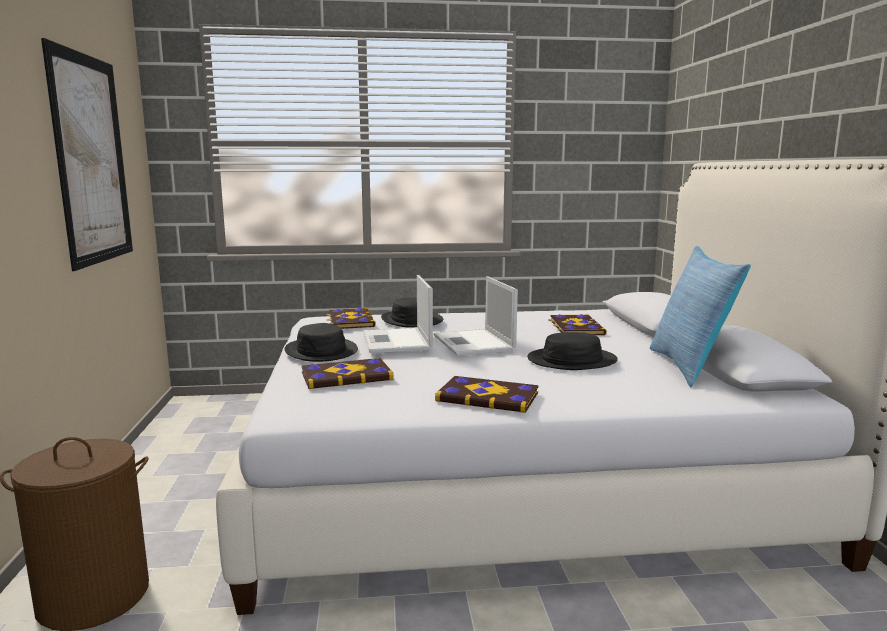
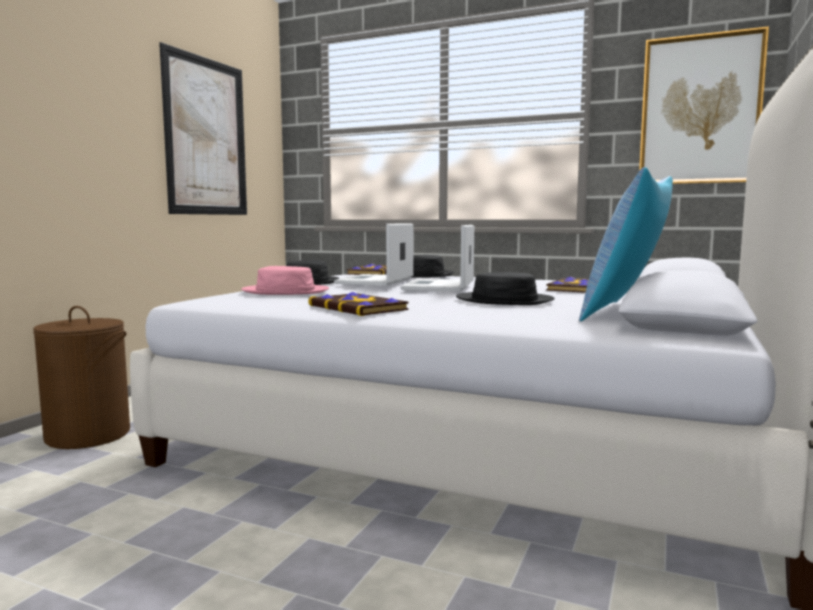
camera: 30 degrees right, 5 degrees down
book [301,358,394,389] -> pink hat [241,266,329,295]
none -> picture [639,26,769,184]

